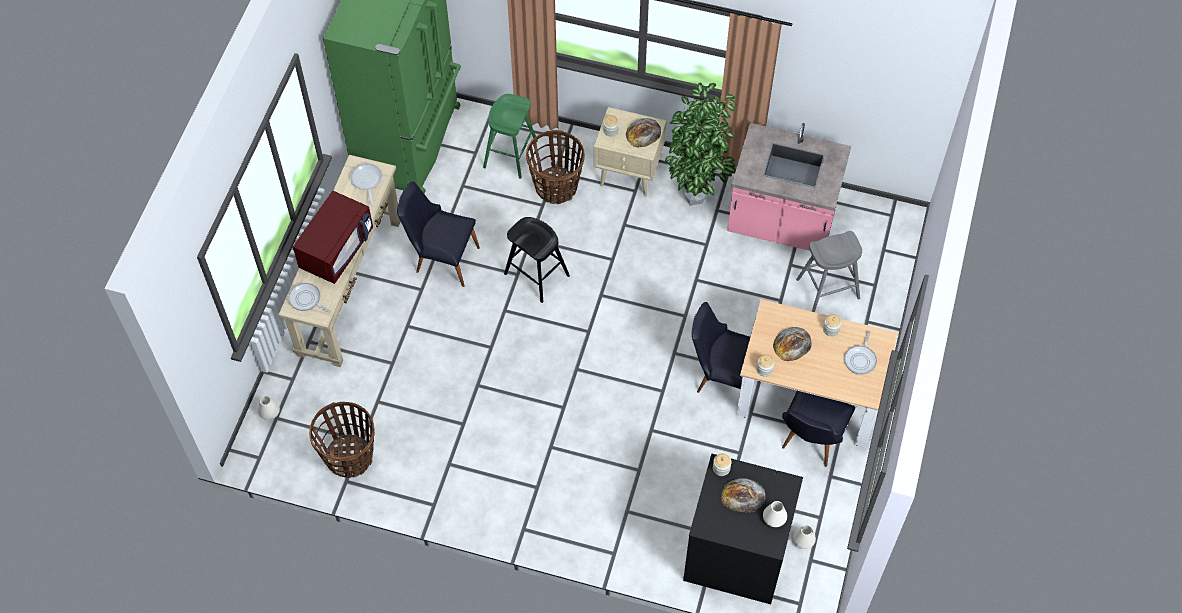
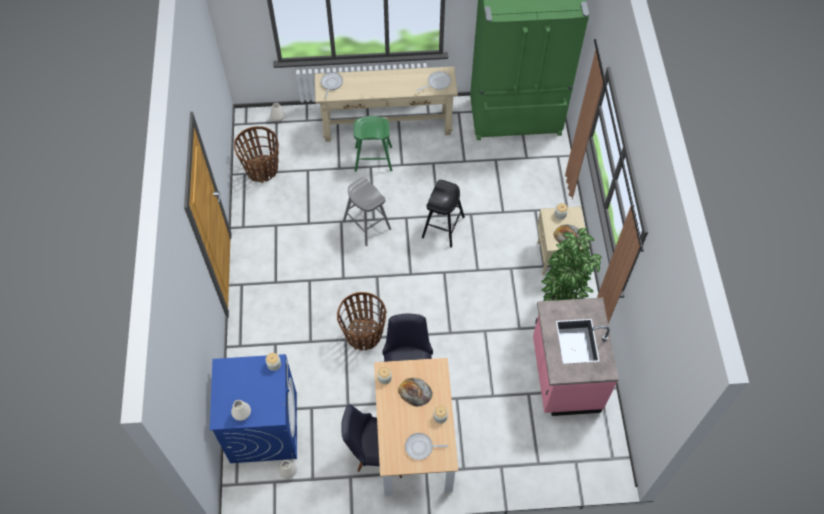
camera: 70 degrees right, 0 degrees up
red microwave [293,191,373,284] -> none
black chair [397,182,480,287] -> none
green stool [483,94,538,179] -> green stool moved to [354,116,392,172]
basket [526,130,585,204] -> basket moved to [337,292,387,350]
black washing machine [683,454,803,604] -> blue washing machine [210,354,297,463]
bread [721,478,766,513] -> none
grey stool [796,231,862,312] -> grey stool moved to [343,177,391,246]

